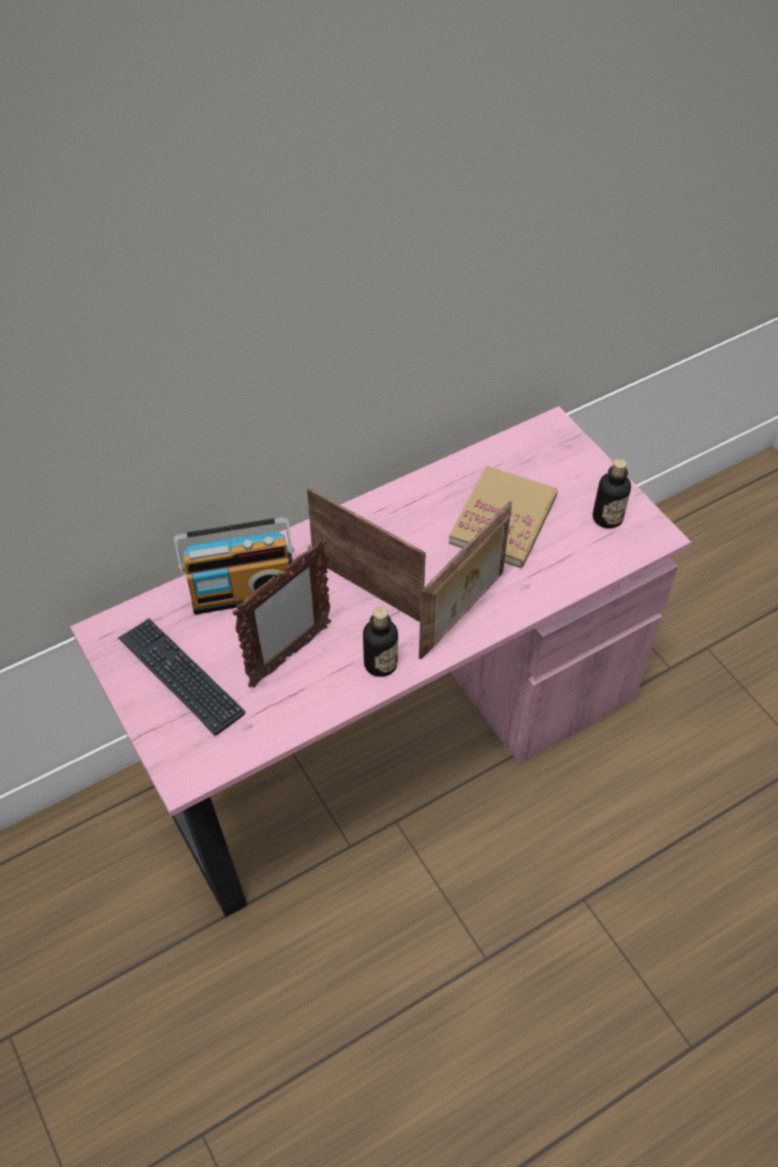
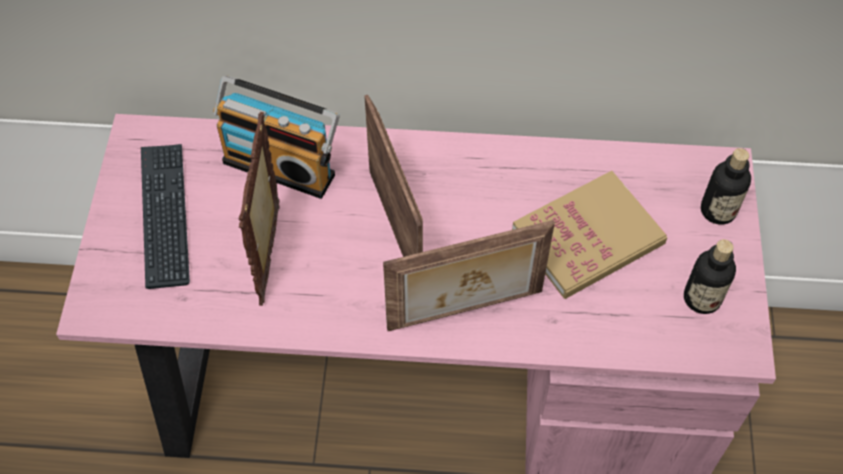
camera: 35 degrees right, 5 degrees up
picture frame [232,539,331,688] -> picture frame turned 105 degrees clockwise [239,112,280,306]
bottle [363,607,398,677] -> bottle moved to [701,148,751,225]

